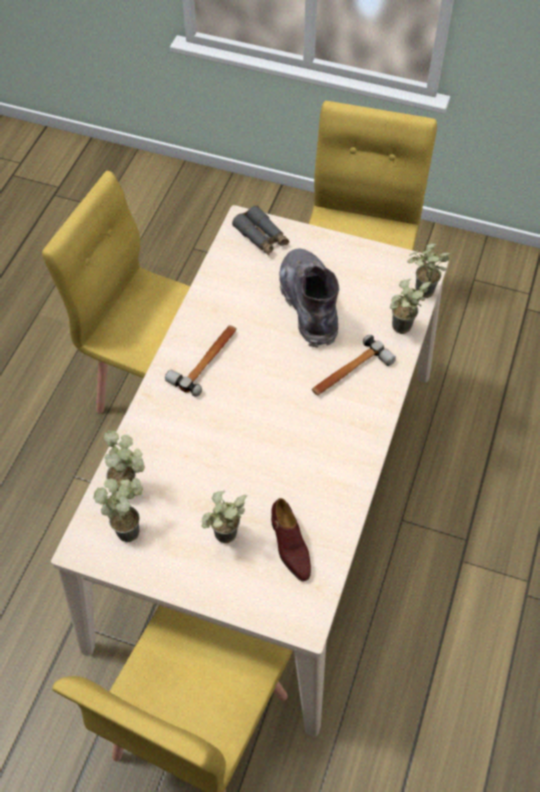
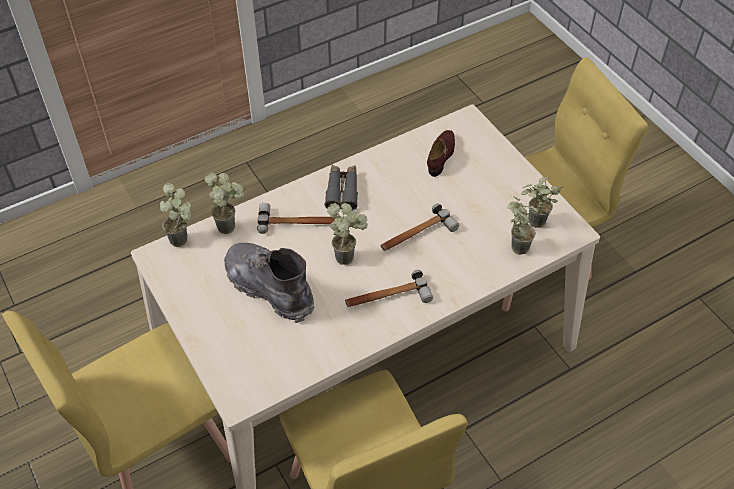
camera: 140 degrees left, 5 degrees down
potted plant [201,491,247,543] -> potted plant moved to [327,203,368,265]
grey binoculars [232,206,289,256] -> grey binoculars moved to [325,165,358,211]
grey boot [279,248,339,348] -> grey boot turned 105 degrees clockwise [224,243,314,323]
none -> hammer [380,204,459,251]

